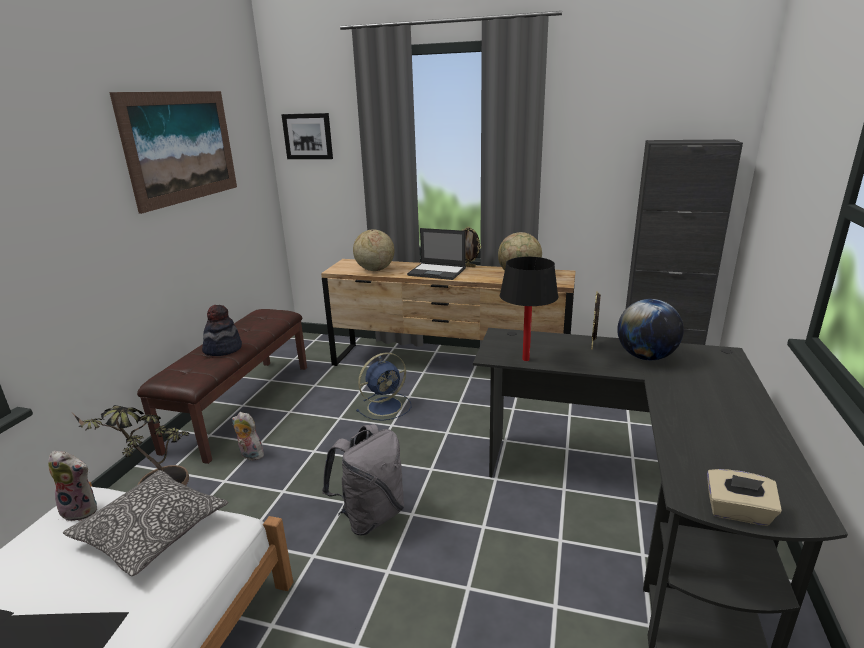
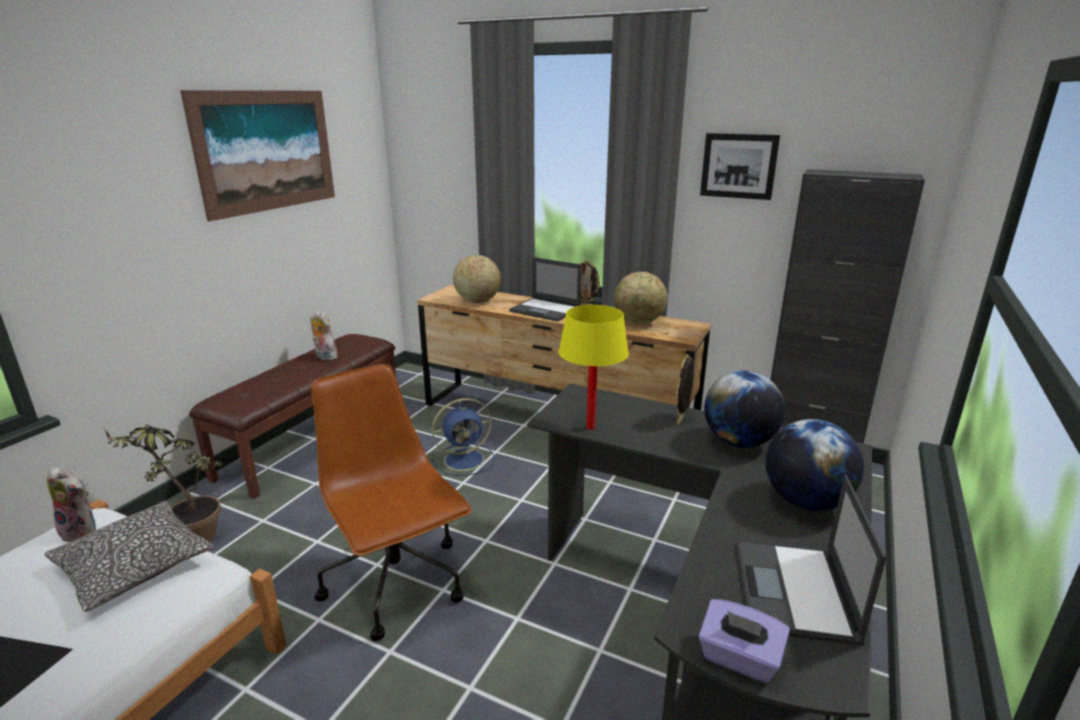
camera: 10 degrees right, 0 degrees up
hat [202,305,242,356] -> none
plush toy [232,412,264,461] -> plush toy moved to [310,311,337,360]
picture [281,113,333,159] -> picture moved to [700,133,780,200]
grey backpack [322,424,405,535] -> brown office chair [311,364,472,641]
black table lamp [500,257,559,361] -> yellow table lamp [559,305,629,430]
beige tissue box [707,469,782,526] -> purple tissue box [698,599,790,683]
none -> laptop [736,475,886,646]
none -> globe [765,419,864,511]

